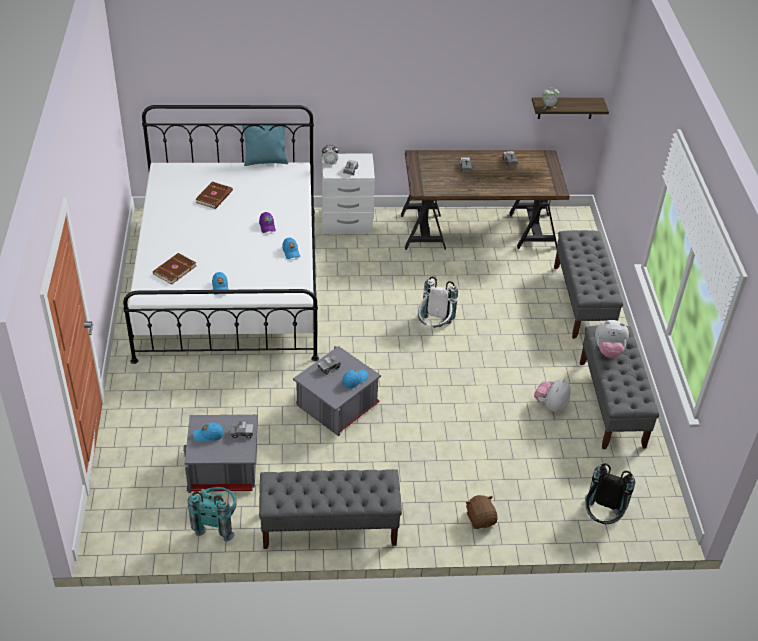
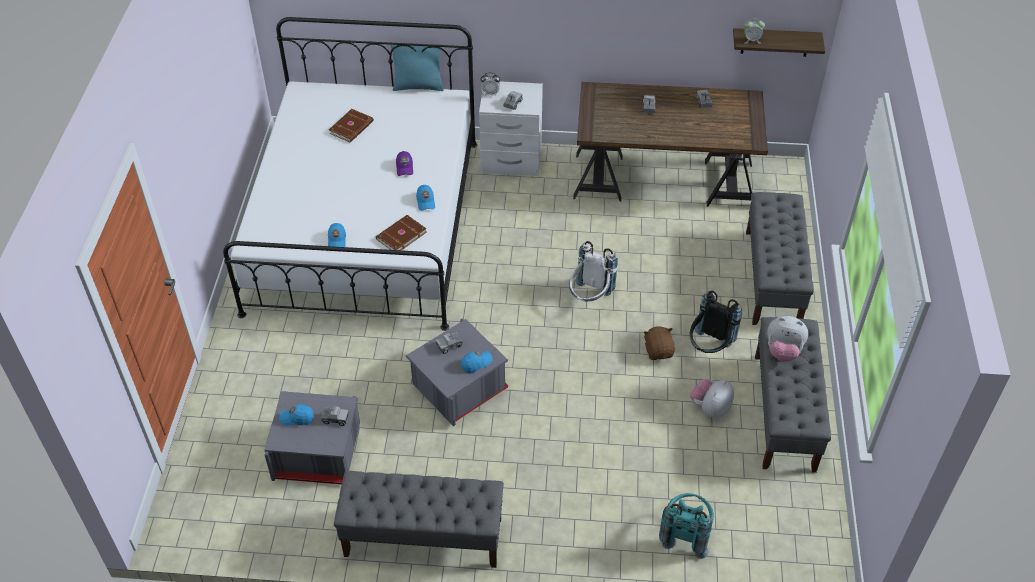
camera: 10 degrees right, 5 degrees up
brown book [153,253,196,284] -> brown book moved to [376,215,427,250]
turquoise backpack [188,487,237,542] -> turquoise backpack moved to [659,493,714,559]
brown plush toy [465,495,497,529] -> brown plush toy moved to [643,326,675,360]
black backpack [585,463,635,524] -> black backpack moved to [689,290,742,353]

